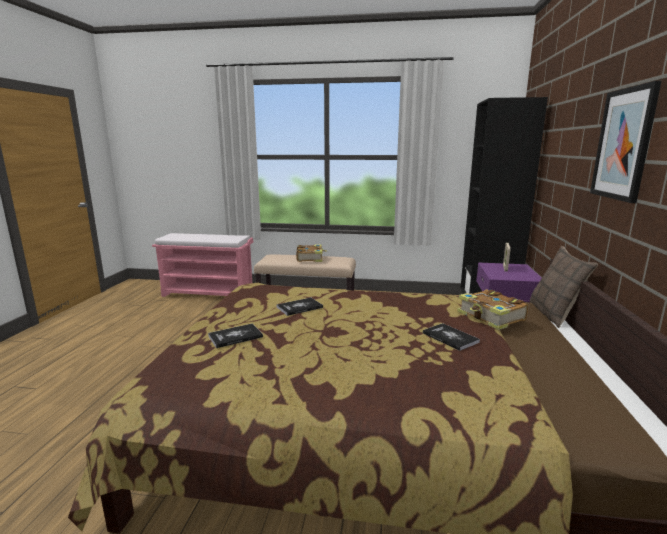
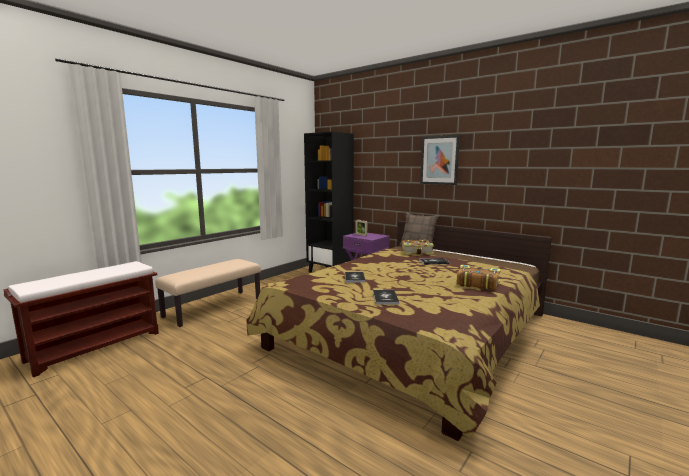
camera: 60 degrees left, 5 degrees down
pink bench [152,233,253,297] -> brown bench [3,261,159,377]
book [296,244,327,262] -> book moved to [457,264,501,290]

